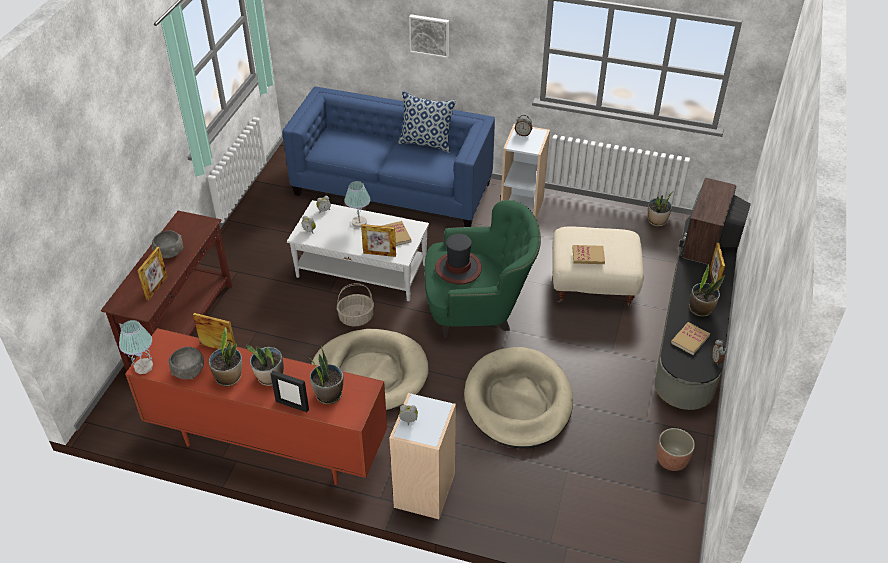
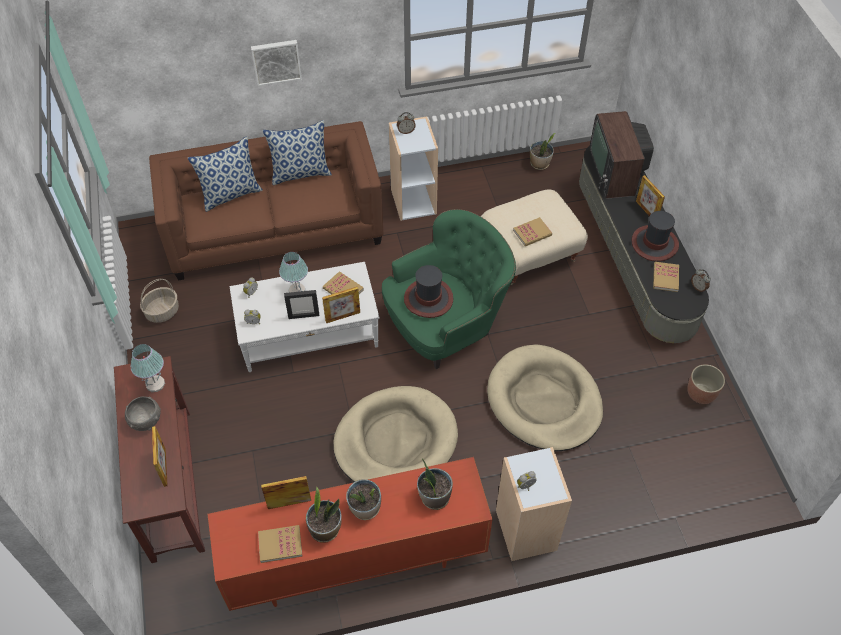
camera: 30 degrees left, 10 degrees up
table lamp [119,320,153,374] -> table lamp moved to [130,344,165,392]
grey bowl [168,347,204,379] -> book [258,525,303,563]
picture frame [271,371,309,412] -> picture frame moved to [284,290,319,319]
blue sofa [282,86,495,227] -> brown sofa [149,121,383,280]
basket [337,283,374,327] -> basket moved to [140,279,179,323]
potted plant [689,264,725,317] -> hat [632,211,679,262]
none -> pillow [188,136,263,212]

